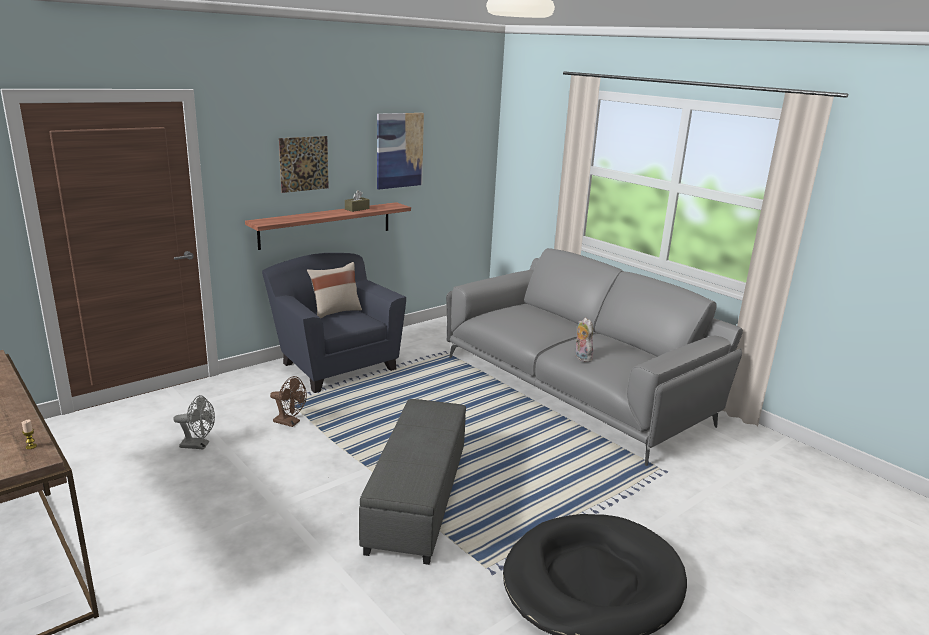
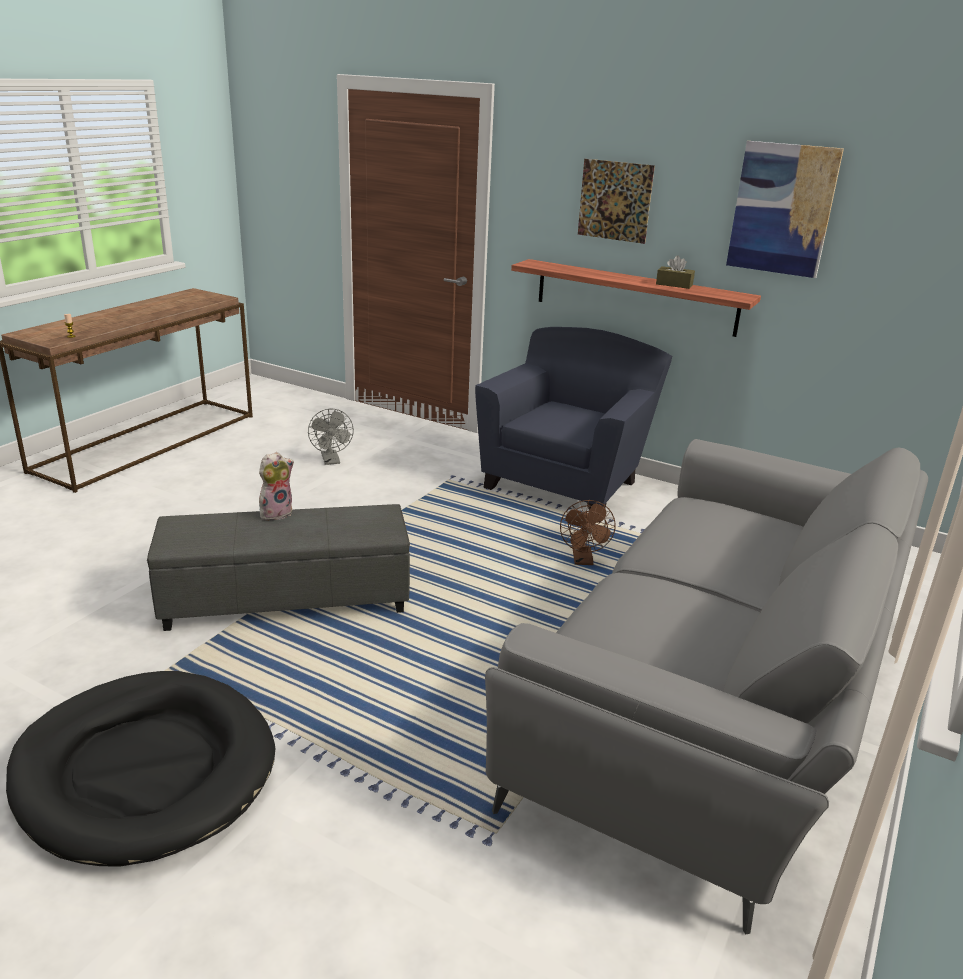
camera: 70 degrees right, 5 degrees up
brown fan [270,376,307,427] -> brown fan moved to [560,500,616,565]
beige pillow [307,262,362,318] -> none
plush toy [575,317,593,362] -> plush toy moved to [259,452,294,522]

